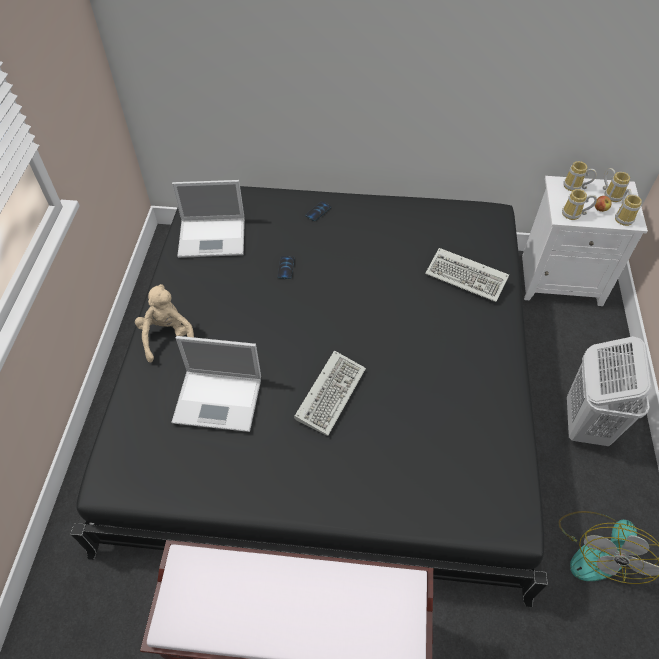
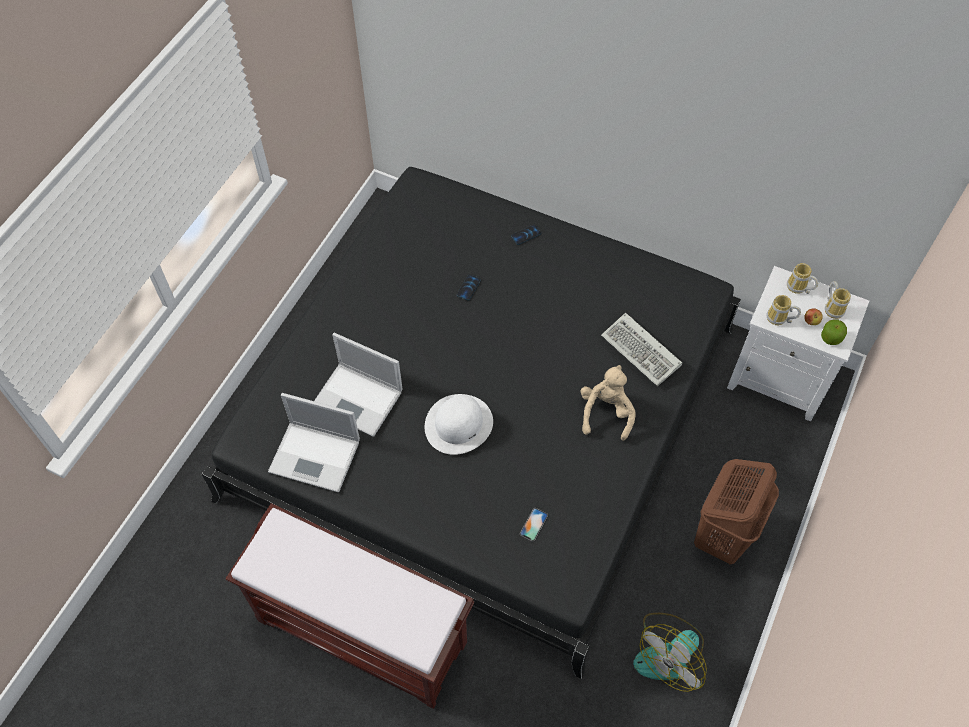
camera: 20 degrees right, 5 degrees up
beige plush toy [135,284,194,362] -> beige plush toy moved to [581,365,636,441]
laptop [172,180,245,258] -> laptop moved to [268,393,360,492]
keyboard [294,350,366,436] -> white hat [425,394,493,455]
white laundry basket [567,336,652,446] -> brown laundry basket [694,459,779,564]
mug [615,189,642,226] -> apple [821,319,847,345]
none -> phone [520,508,548,542]

